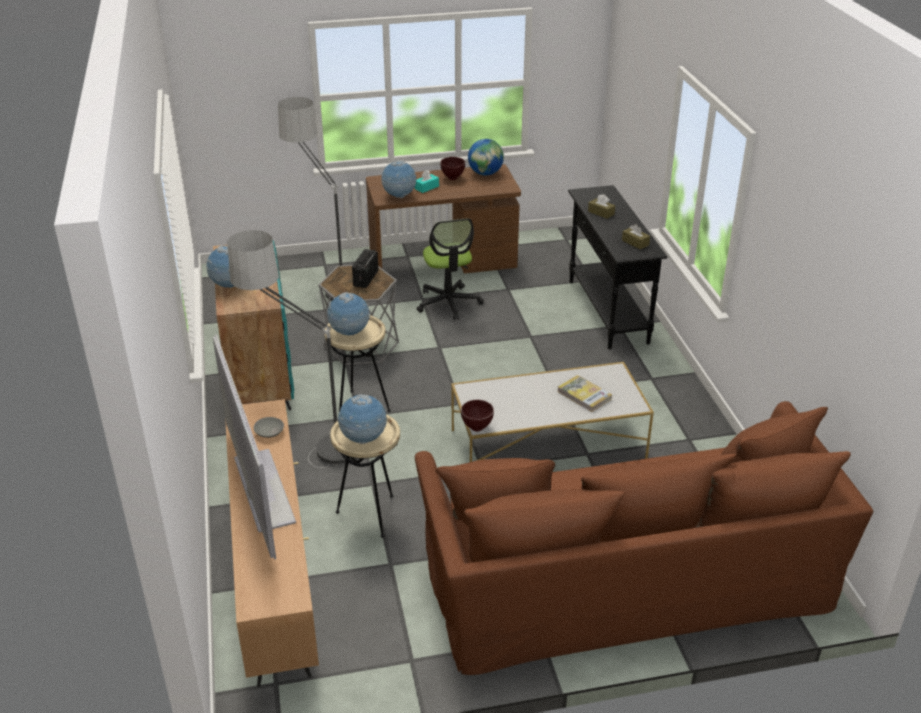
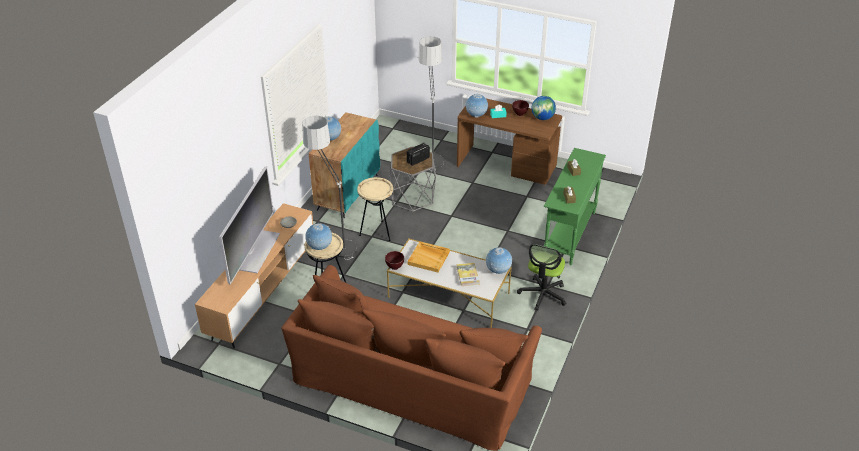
camera: 35 degrees right, 5 degrees up
globe [327,292,370,336] -> globe moved to [486,247,512,274]
office chair [417,218,484,320] -> office chair moved to [517,244,566,311]
black console table [568,185,667,349] -> green console table [544,148,606,265]
none -> beige tray [408,241,450,273]

